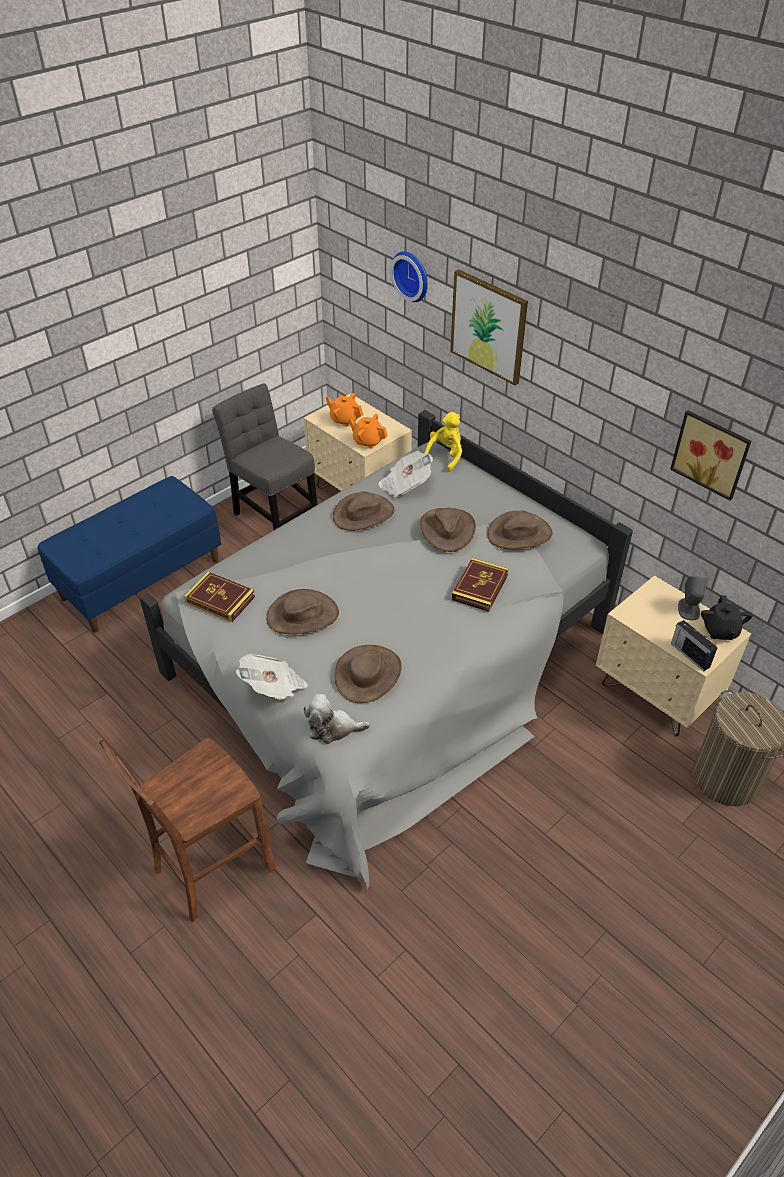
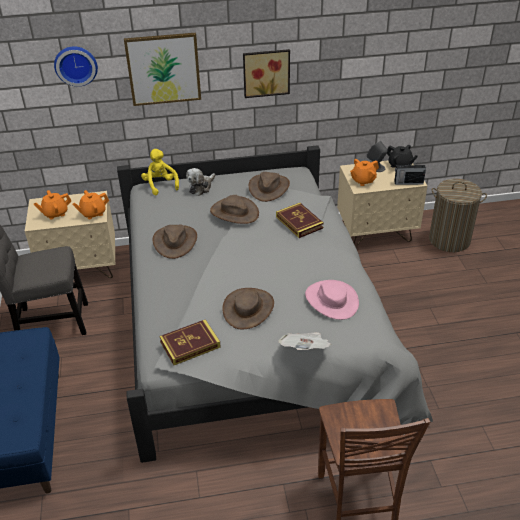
camera: 55 degrees left, 5 degrees down
plush toy [304,694,370,744] -> plush toy moved to [186,168,215,196]
brown hat [335,645,402,703] -> pink hat [305,280,359,320]
newspaper [378,451,433,498] -> none
picture [670,411,751,501] -> picture moved to [243,49,290,98]
none -> orange teapot [350,159,379,186]

